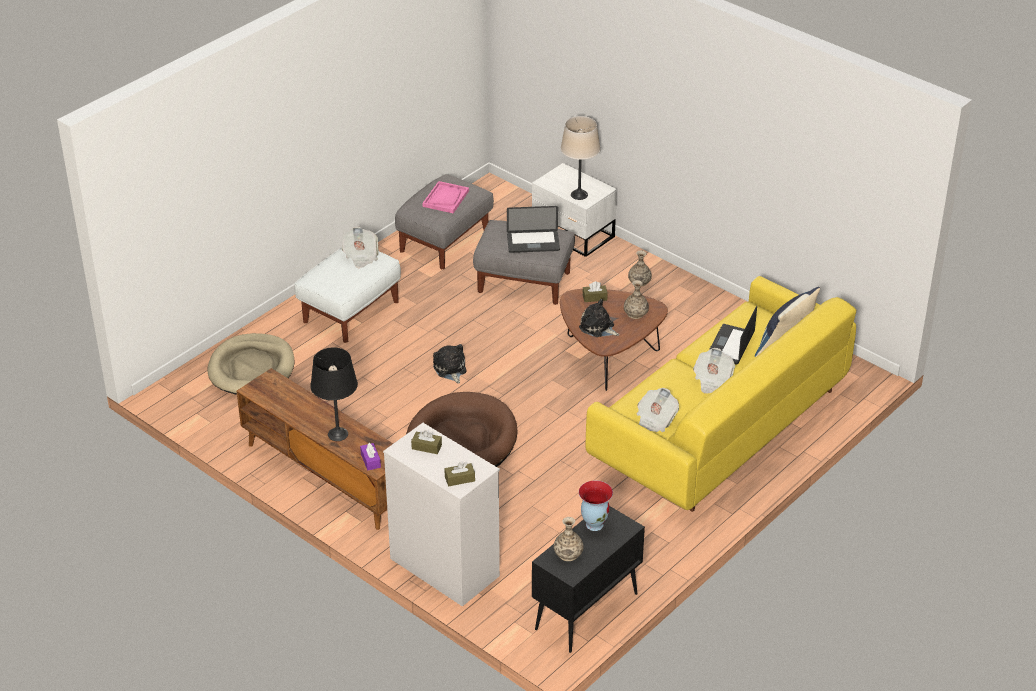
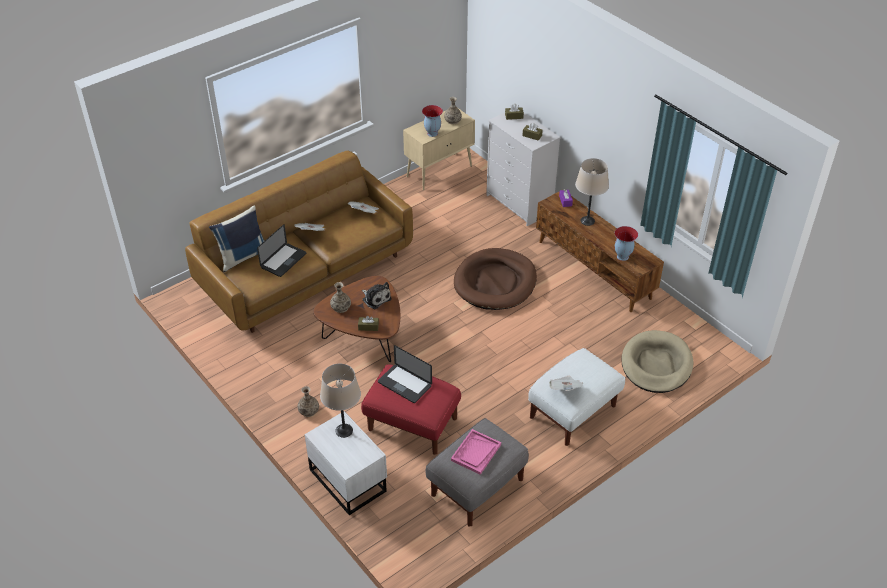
camera: 170 degrees left, 5 degrees up
black table lamp [310,347,358,441] -> beige table lamp [575,158,609,226]
plush toy [433,344,467,384] -> none
grey ottoman [473,220,575,305] -> red ottoman [361,364,461,455]
laptop [507,206,560,253] -> laptop turned 150 degrees counterclockwise [378,345,432,403]
black cabinet [532,506,645,653] -> beige cabinet [403,108,475,190]
yellow sofa [586,276,856,512] -> brown sofa [185,151,413,333]
none -> vase [615,226,638,261]

